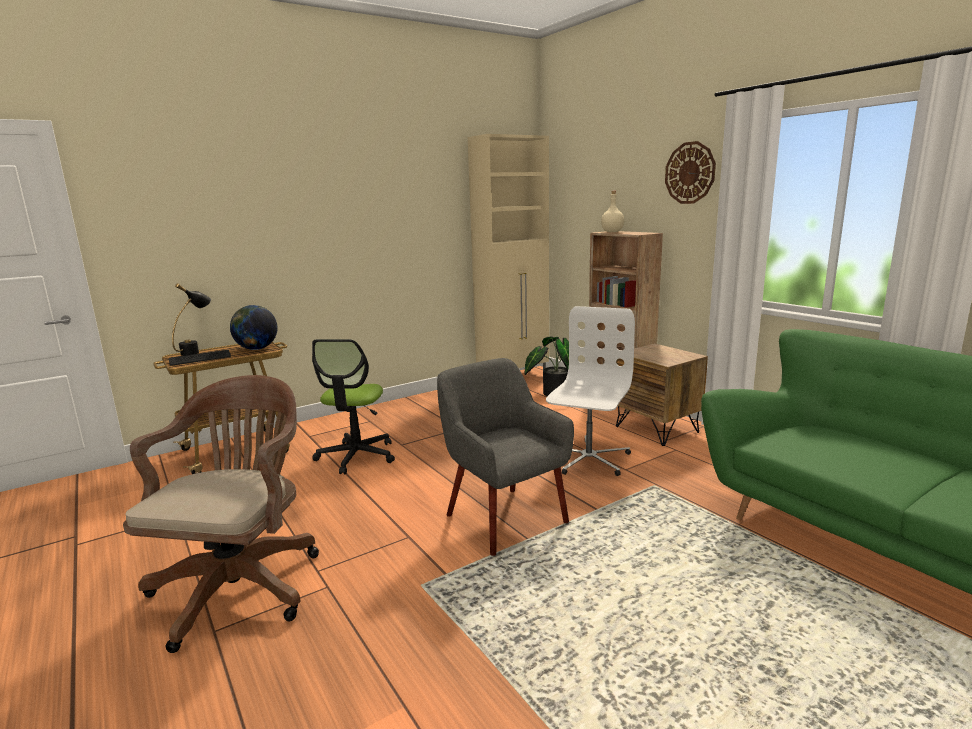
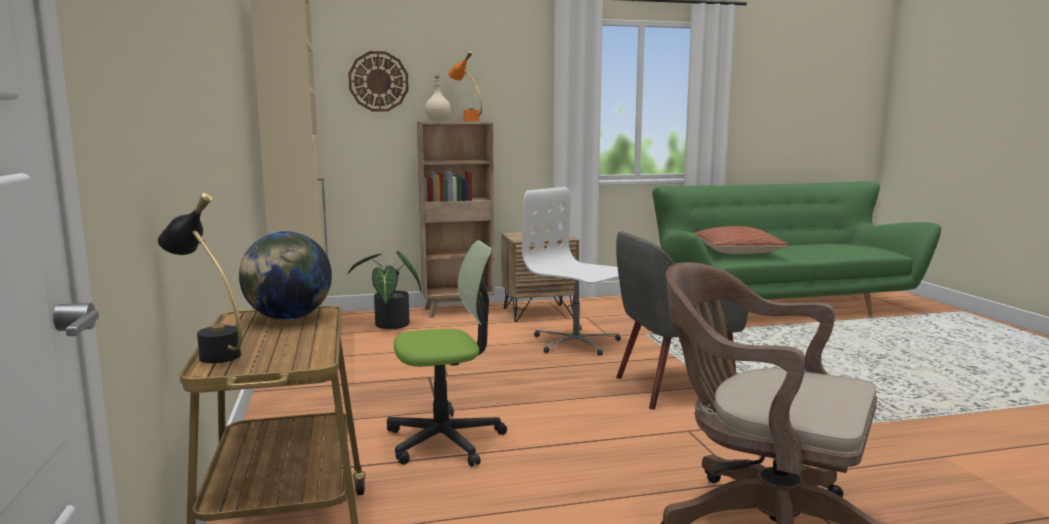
camera: 70 degrees left, 5 degrees down
keyboard [169,350,231,366] -> none
office chair [312,339,395,474] -> office chair turned 45 degrees counterclockwise [387,240,507,467]
wall clock [665,141,716,204] -> wall clock moved to [348,51,409,112]
none -> orange table lamp [448,51,482,121]
none -> pillow [694,226,789,254]

